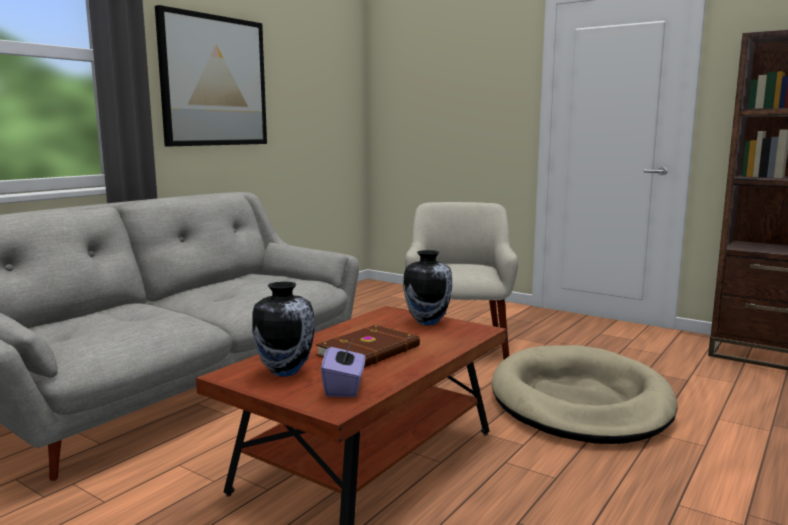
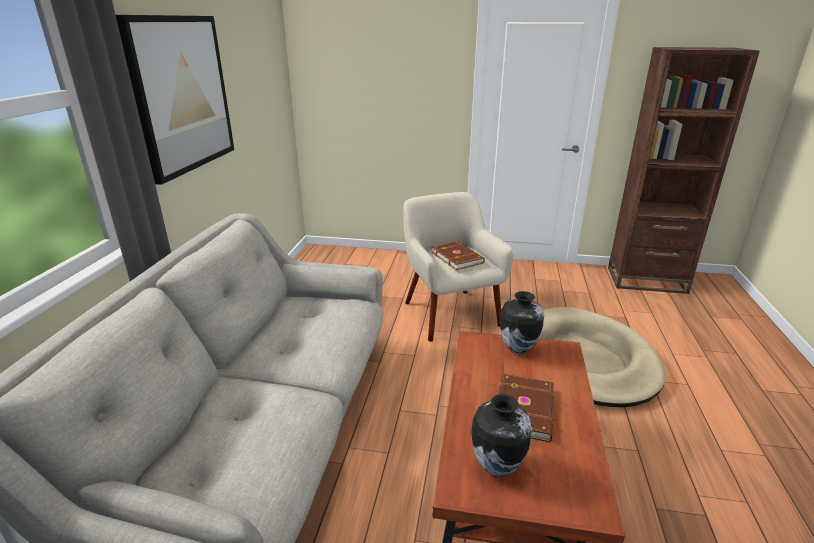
camera: 25 degrees left, 15 degrees up
purple tissue box [321,340,365,397] -> none
none -> brown book [431,241,485,270]

